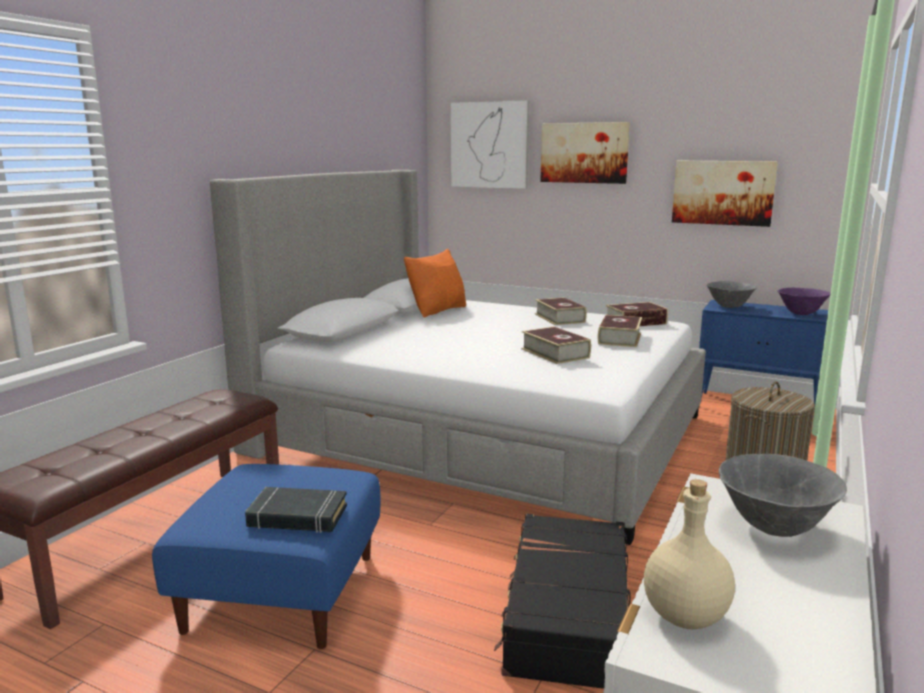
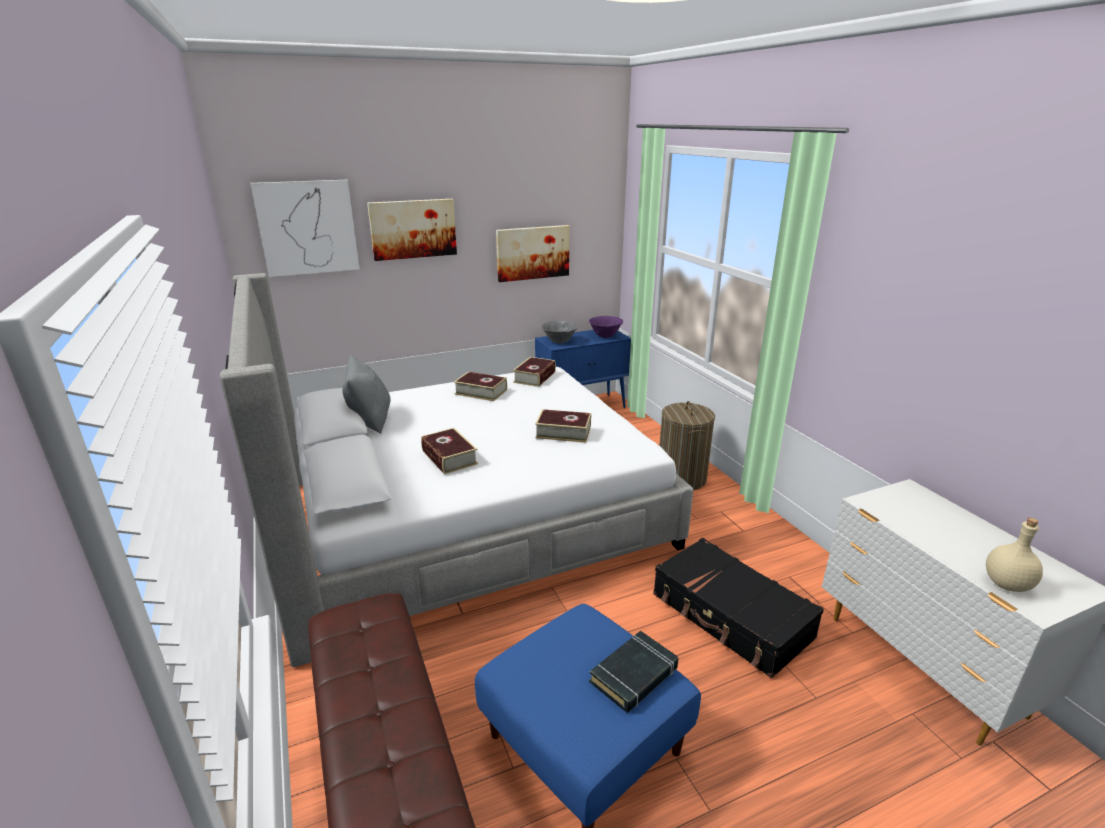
camera: 50 degrees left, 10 degrees up
orange pillow [404,249,466,318] -> grey pillow [343,355,391,434]
book [598,315,642,347] -> book moved to [421,428,478,474]
grey bowl [719,454,847,537] -> none

